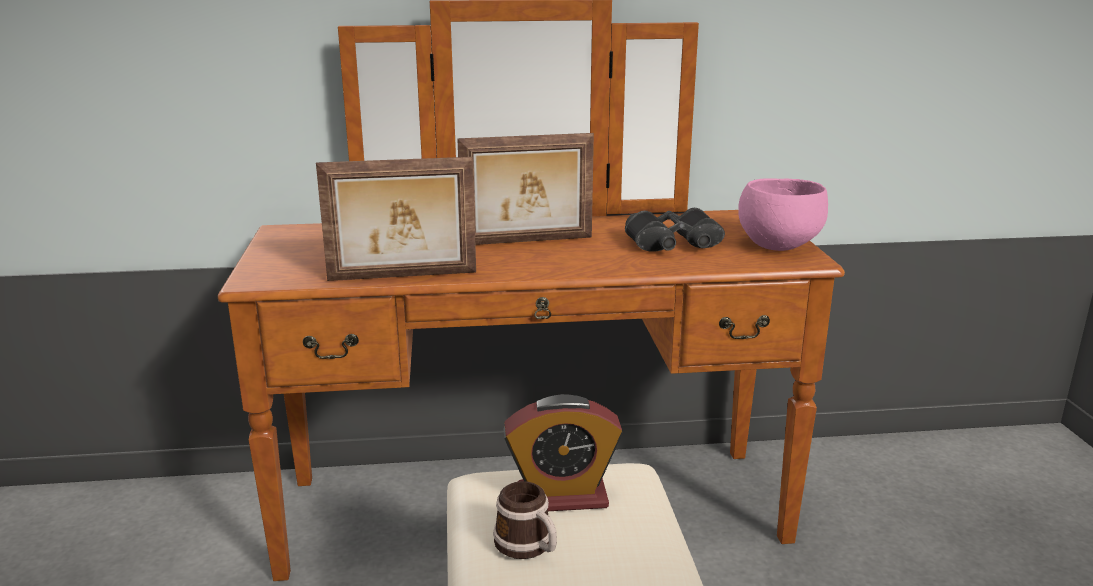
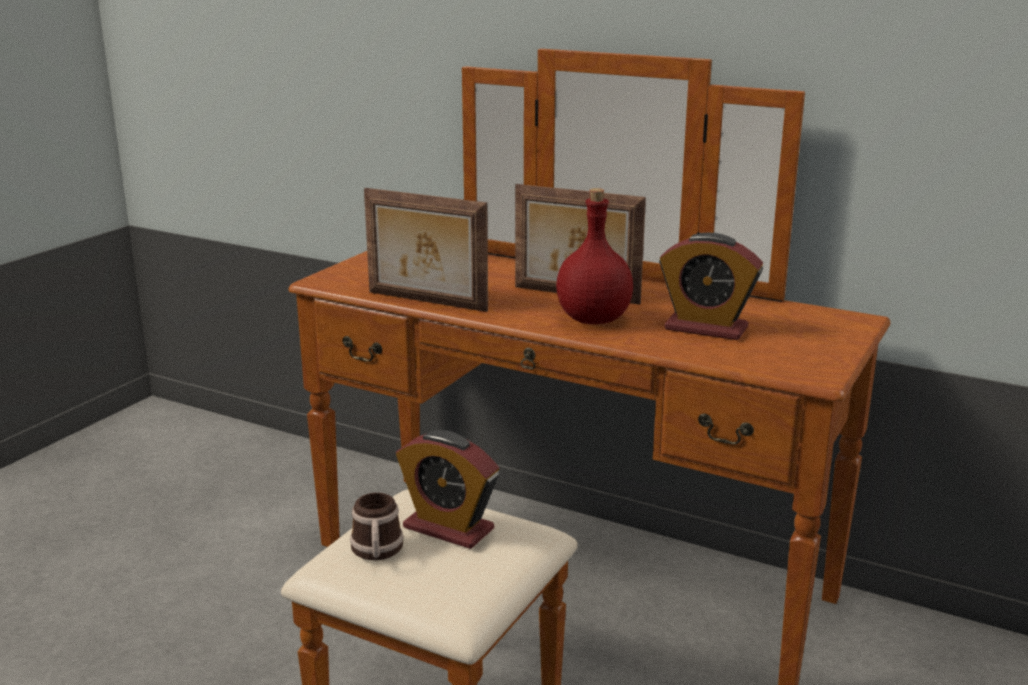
camera: 35 degrees right, 0 degrees up
black binoculars [625,208,725,252] -> alarm clock [659,233,763,340]
pink bowl [738,179,828,251] -> none
none -> red bottle [556,188,633,324]

